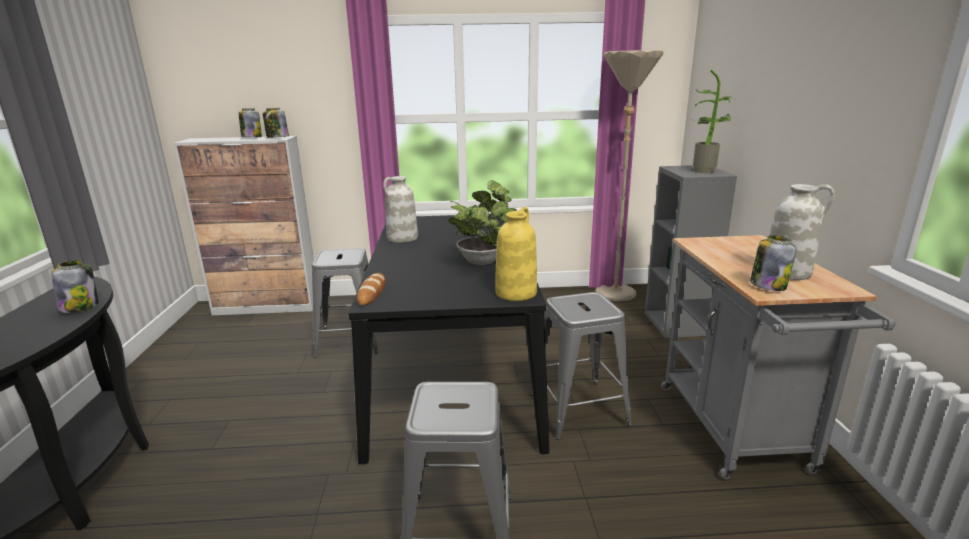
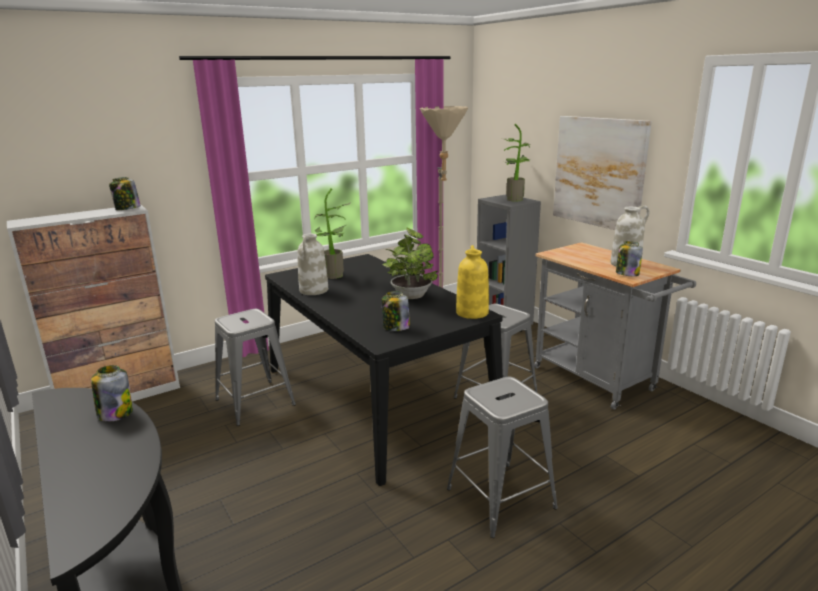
camera: 30 degrees left, 0 degrees up
jar [239,108,262,138] -> jar moved to [382,291,410,331]
bread [357,273,385,306] -> none
none -> potted plant [315,188,351,279]
none -> picture [553,116,652,230]

